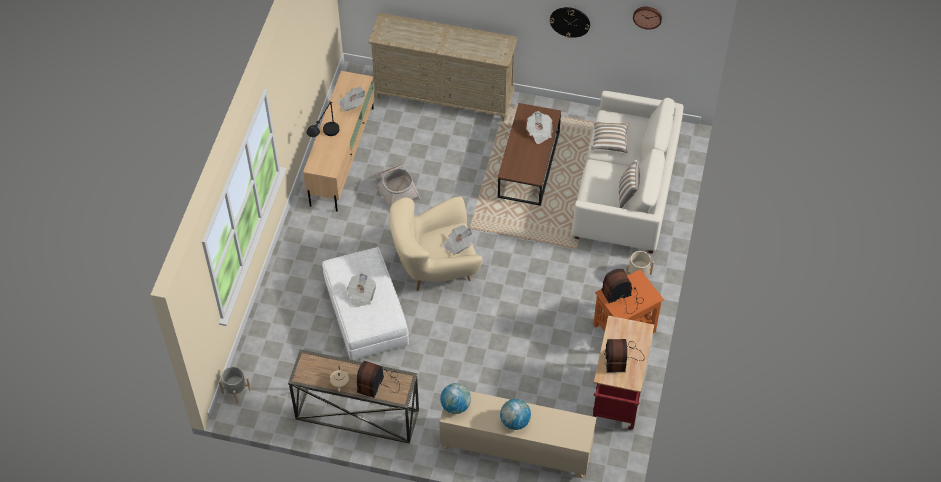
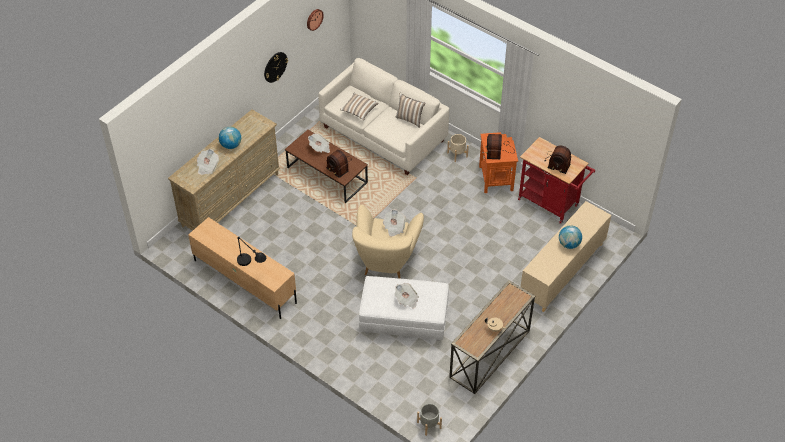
camera: 65 degrees left, 5 degrees down
newspaper [338,87,366,112] -> newspaper moved to [197,149,219,175]
radio [357,361,400,398] -> radio moved to [326,150,351,178]
basket [374,164,421,207] -> none
globe [440,383,471,414] -> globe moved to [219,126,241,149]

